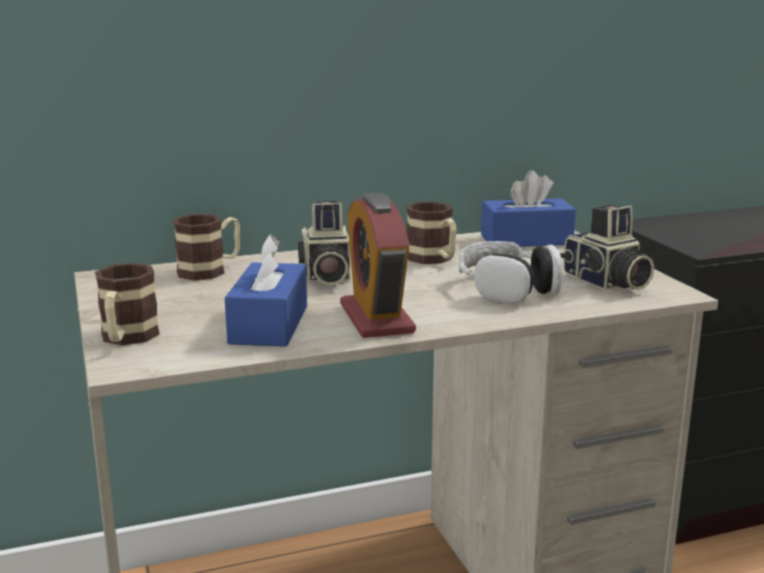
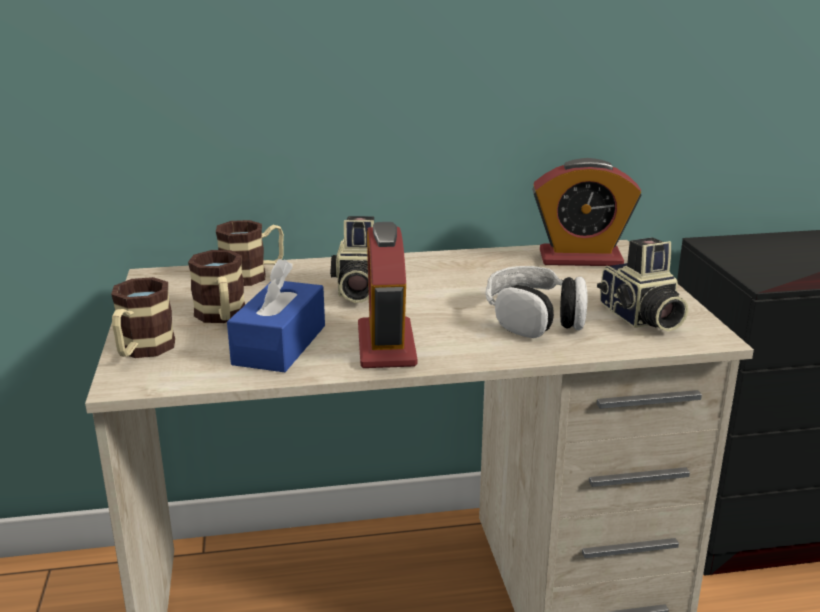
camera: 10 degrees right, 5 degrees up
mug [407,202,457,264] -> mug moved to [188,250,245,323]
blue tissue box [481,170,576,247] -> alarm clock [532,158,641,266]

